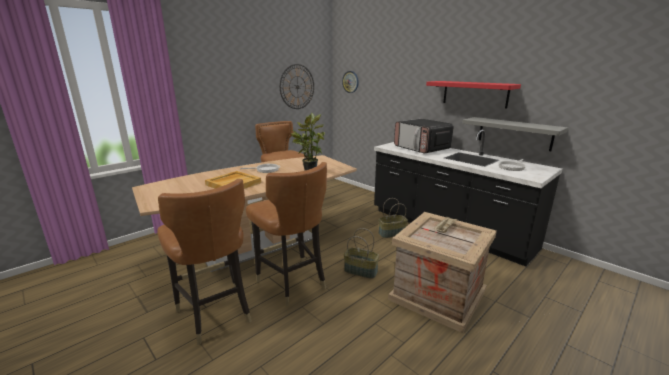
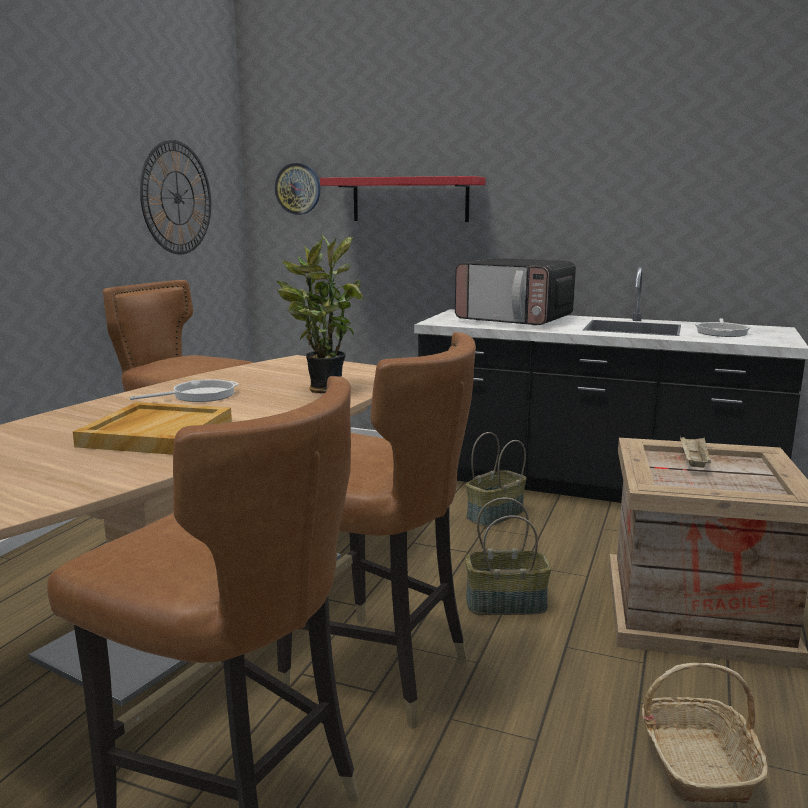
camera: 25 degrees left, 5 degrees down
red shelf [426,81,521,109] -> red shelf moved to [320,176,485,222]
grey shelf [462,117,568,151] -> none
none -> basket [642,663,768,803]

